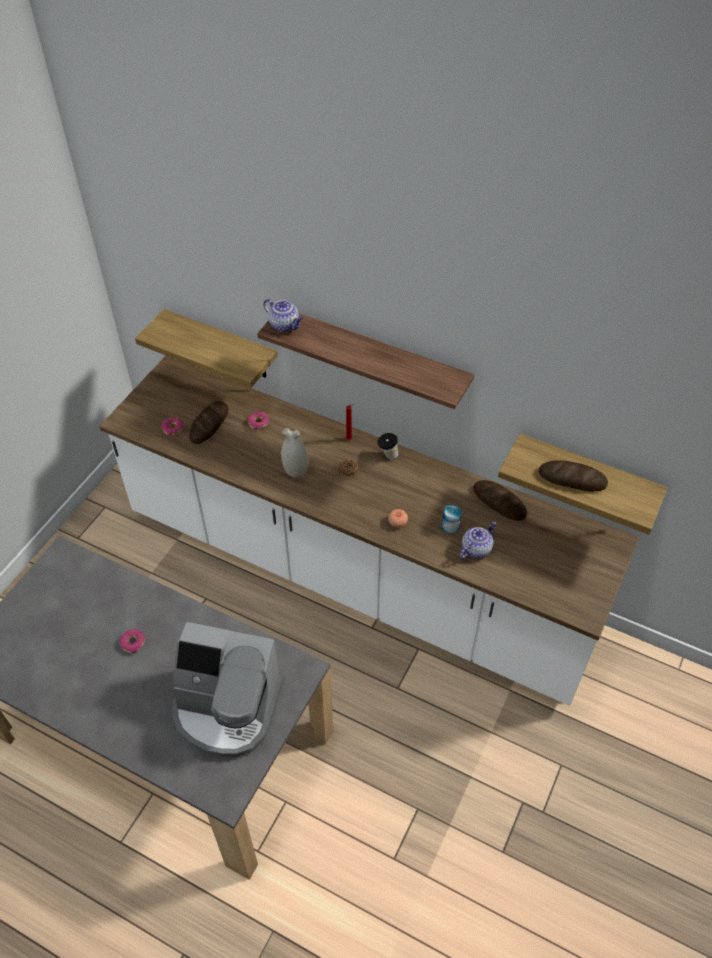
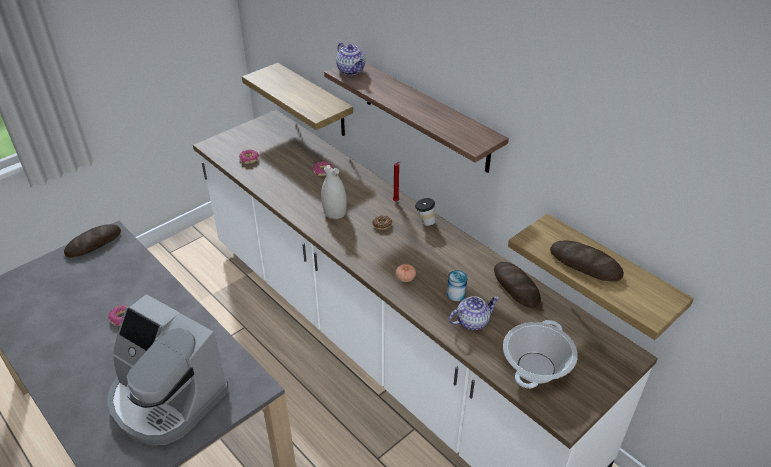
camera: 20 degrees right, 10 degrees down
bread [189,401,229,444] -> bread moved to [64,224,121,258]
none -> cooking pot [503,320,578,389]

